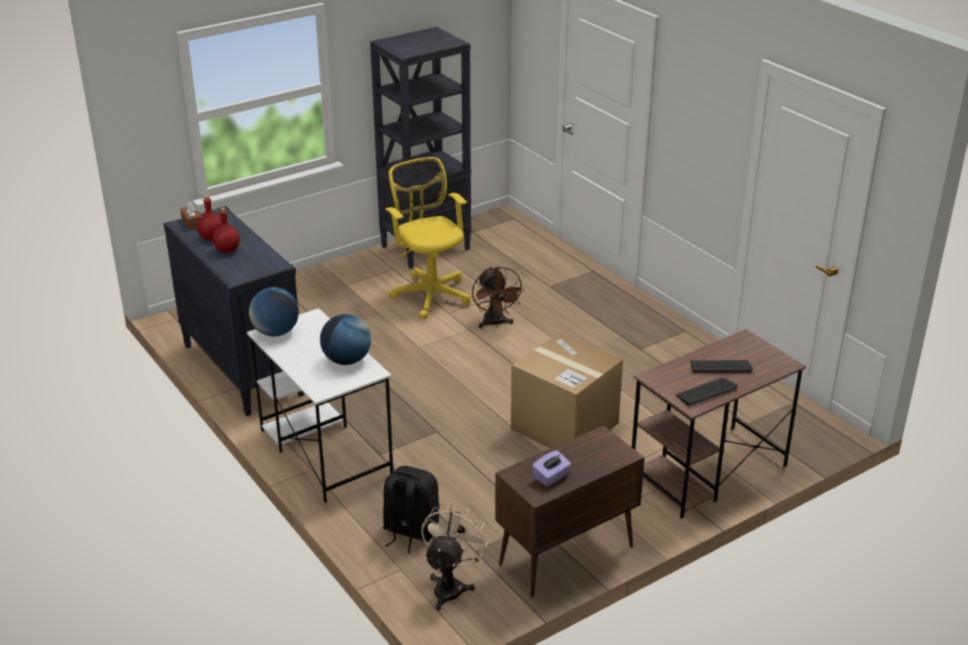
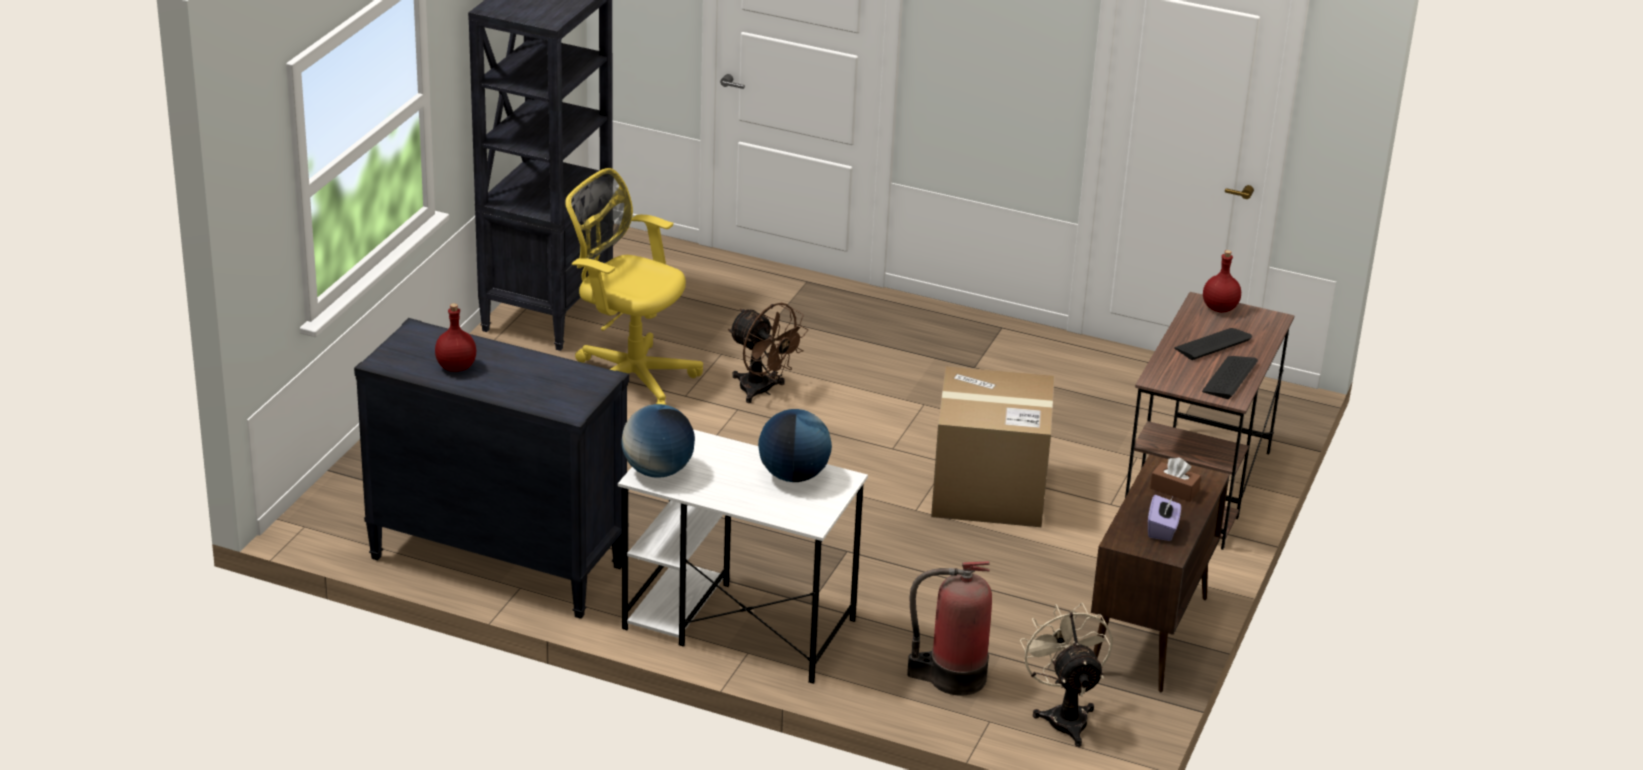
camera: 35 degrees left, 0 degrees up
brown tissue box [180,202,202,230] -> brown tissue box moved to [1150,458,1201,502]
red bottle [213,208,240,253] -> red bottle moved to [1203,250,1241,313]
black backpack [383,466,440,554] -> fire extinguisher [907,561,992,696]

